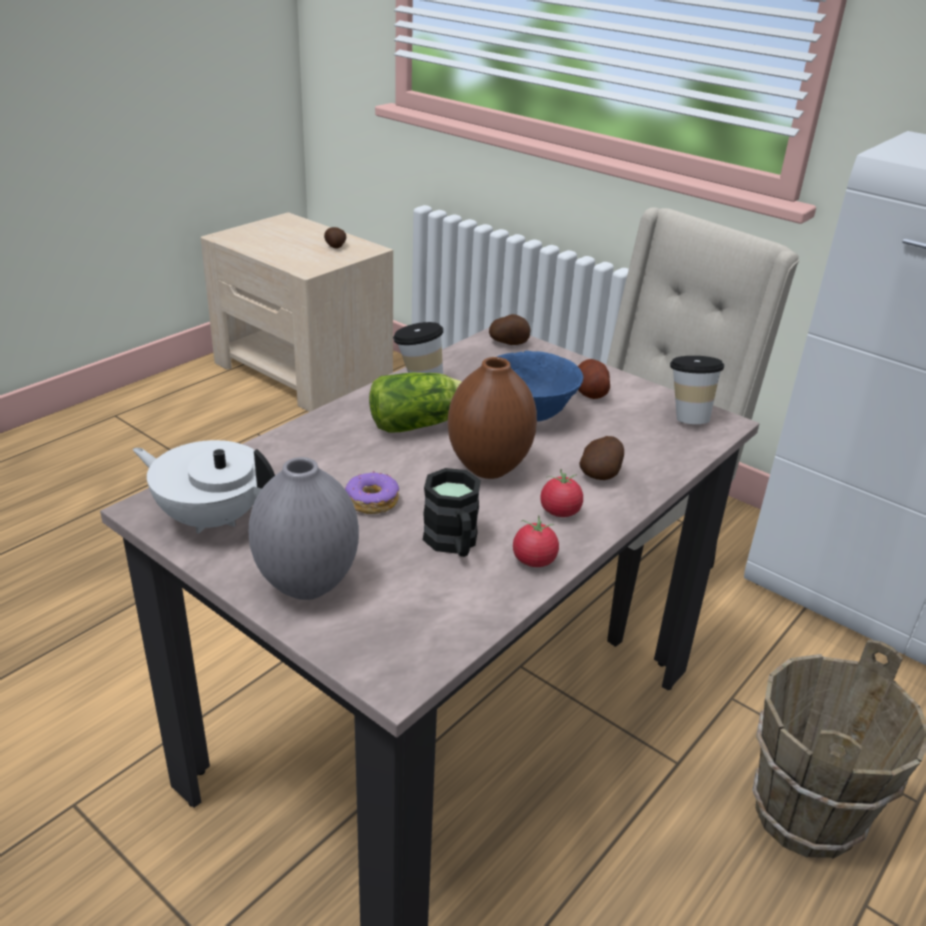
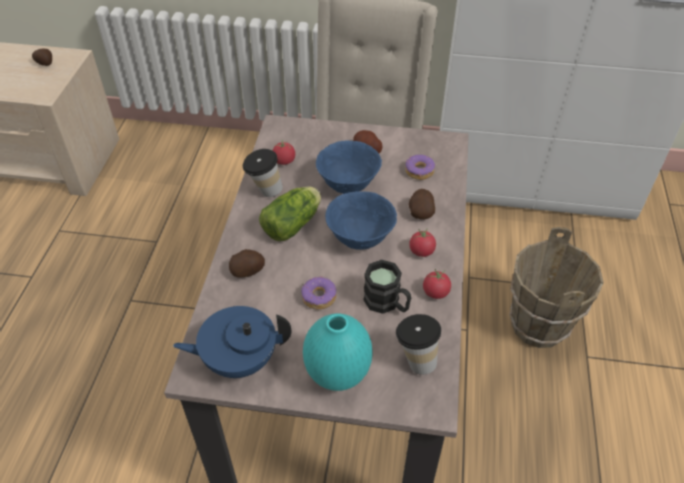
camera: 30 degrees left, 15 degrees up
white teapot [133,440,275,534] -> blue teapot [173,306,291,378]
grey vase [249,457,359,600] -> turquoise vase [303,314,373,391]
brown vase [448,357,537,479] -> blue bowl [325,191,397,250]
potato [489,314,530,345] -> potato moved to [229,249,265,278]
cup [670,356,724,424] -> cup moved to [396,314,441,375]
none -> tomato [272,140,295,165]
none -> donut [405,155,435,180]

